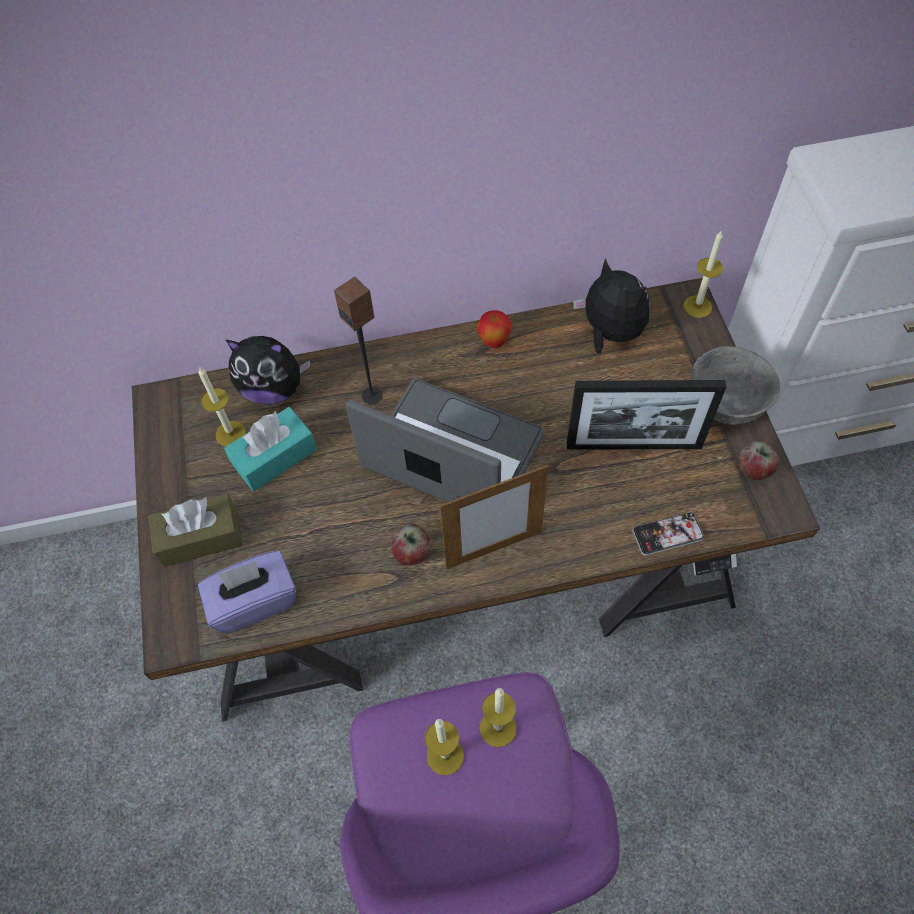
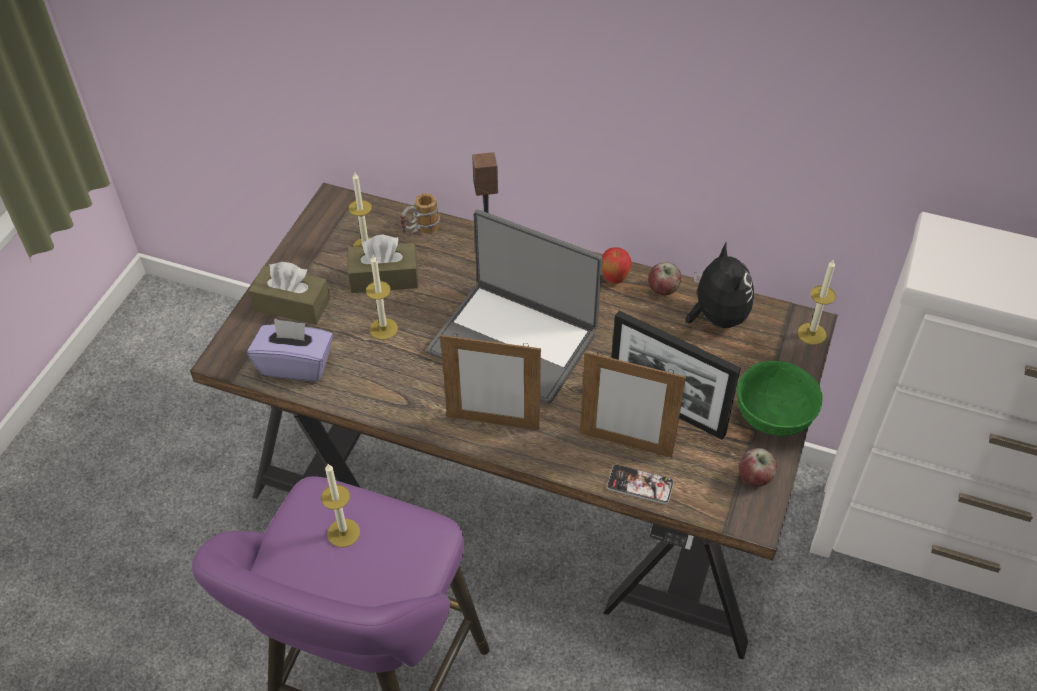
camera: 30 degrees right, 10 degrees down
turquoise tissue box [224,407,317,492] -> brown tissue box [347,235,418,293]
plush toy [226,336,310,404] -> mug [400,193,440,233]
laptop [345,379,544,502] -> laptop turned 150 degrees clockwise [427,210,603,404]
apple [390,524,430,566] -> apple moved to [648,262,681,295]
candle [480,688,517,747] -> candle moved to [366,255,398,340]
grey bowl [691,346,780,425] -> green bowl [737,361,823,436]
none -> picture frame [580,352,686,458]

